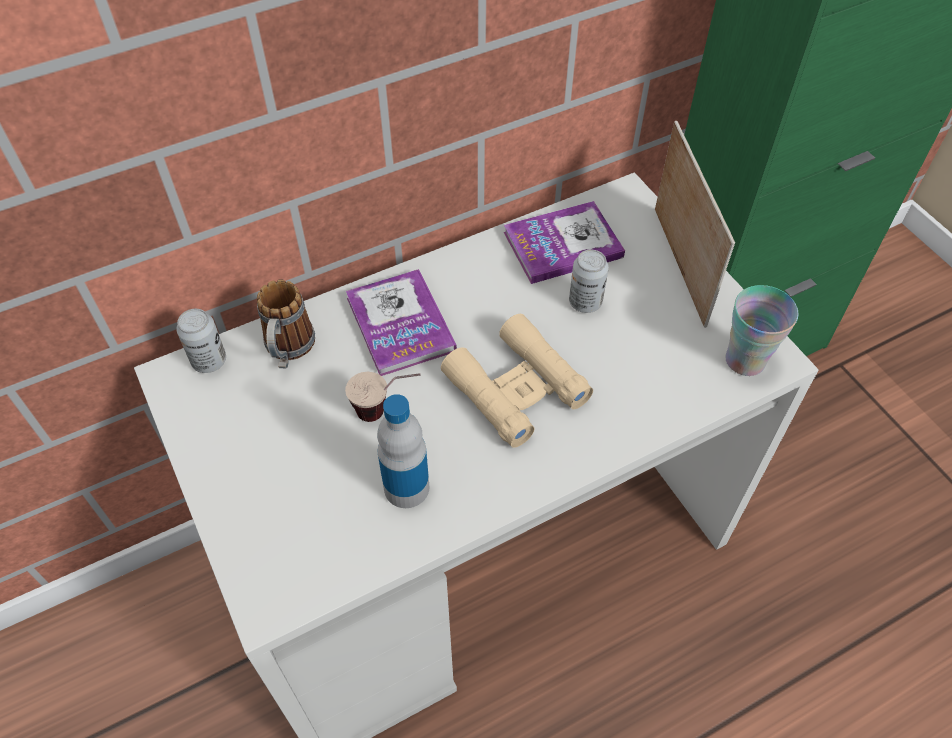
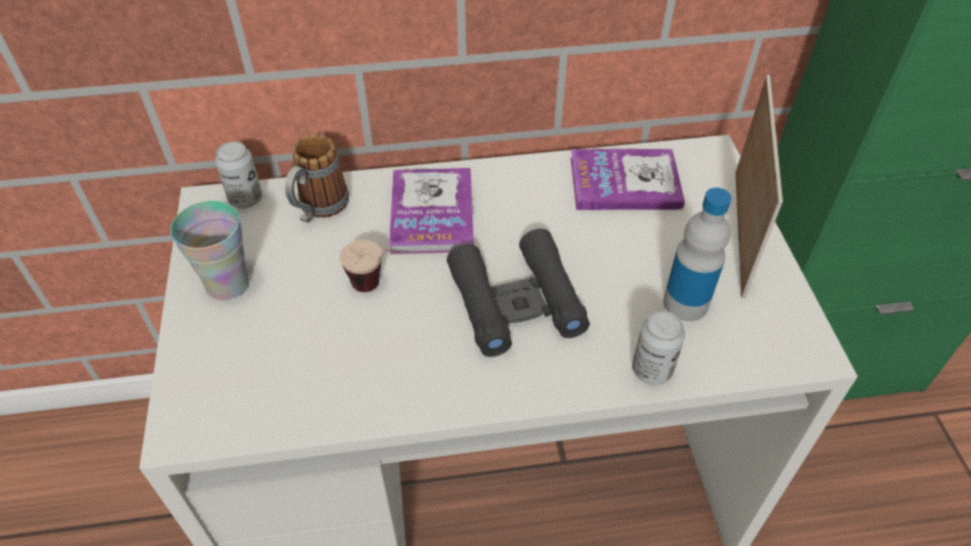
camera: 20 degrees right, 5 degrees down
bottle [377,394,430,508] -> bottle moved to [663,187,732,321]
beige binoculars [441,314,593,448] -> black binoculars [447,229,590,357]
can [569,250,609,313] -> can moved to [632,311,685,385]
cup [725,285,798,376] -> cup moved to [171,201,249,300]

